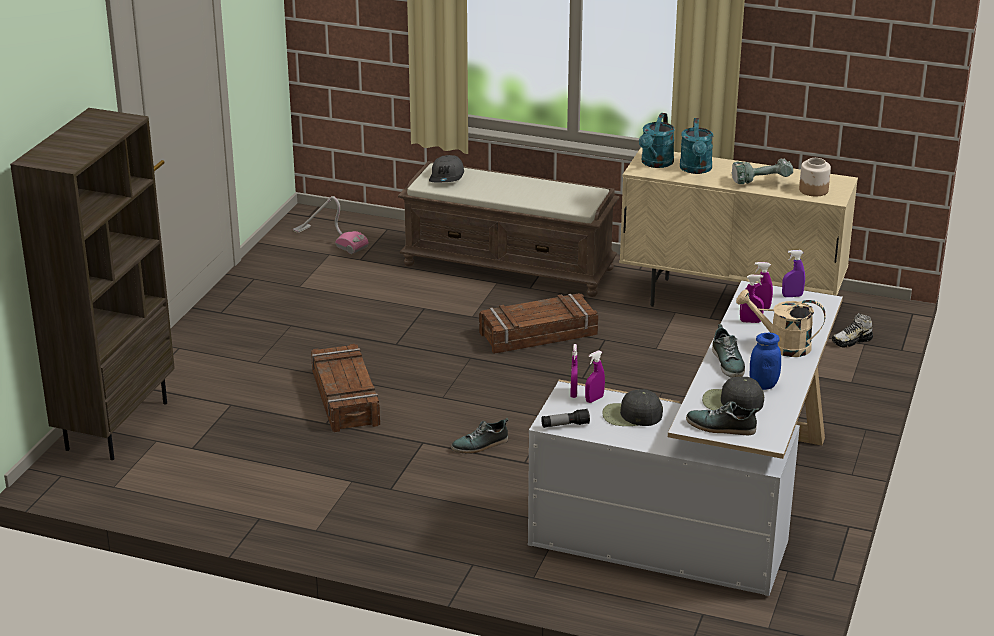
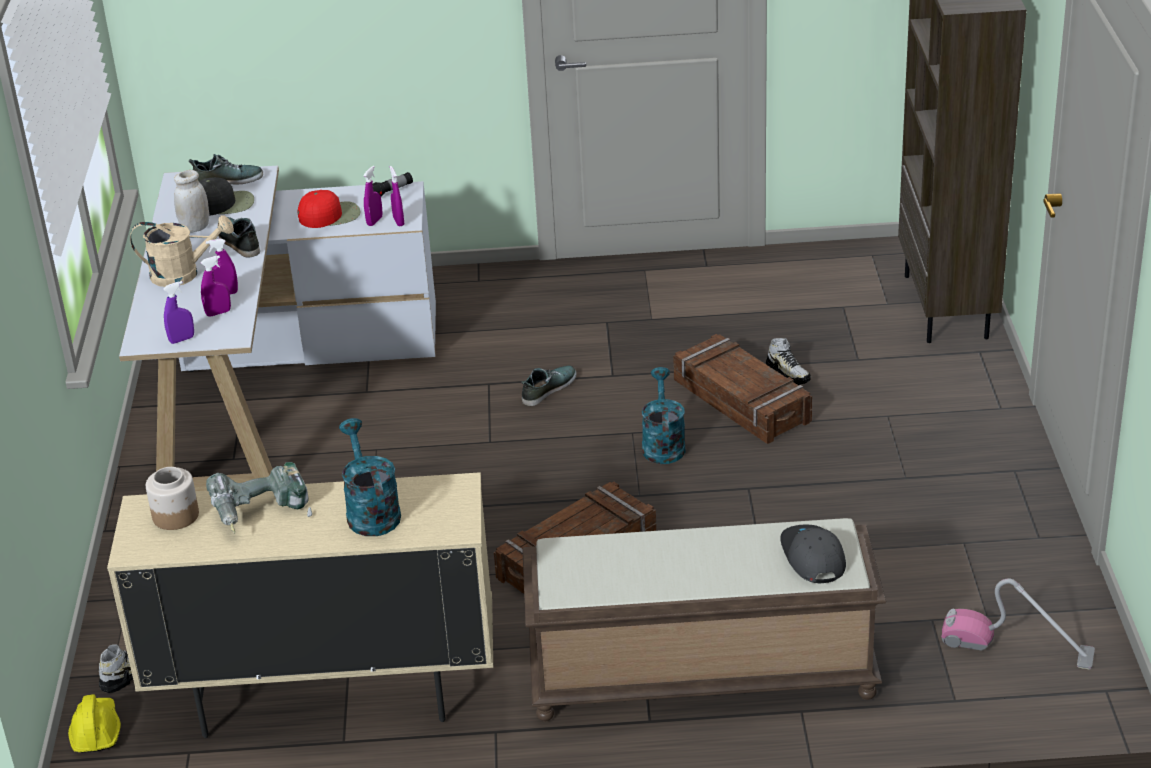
camera: 160 degrees right, 5 degrees up
black cap [603,389,663,426] -> red cap [297,190,361,228]
turquoise watering can [639,113,675,168] -> turquoise watering can moved to [642,367,686,464]
blue jar [750,333,781,390] -> white jar [174,170,209,233]
none -> yellow hard hat [68,694,121,753]
none -> shoe [766,338,811,385]

